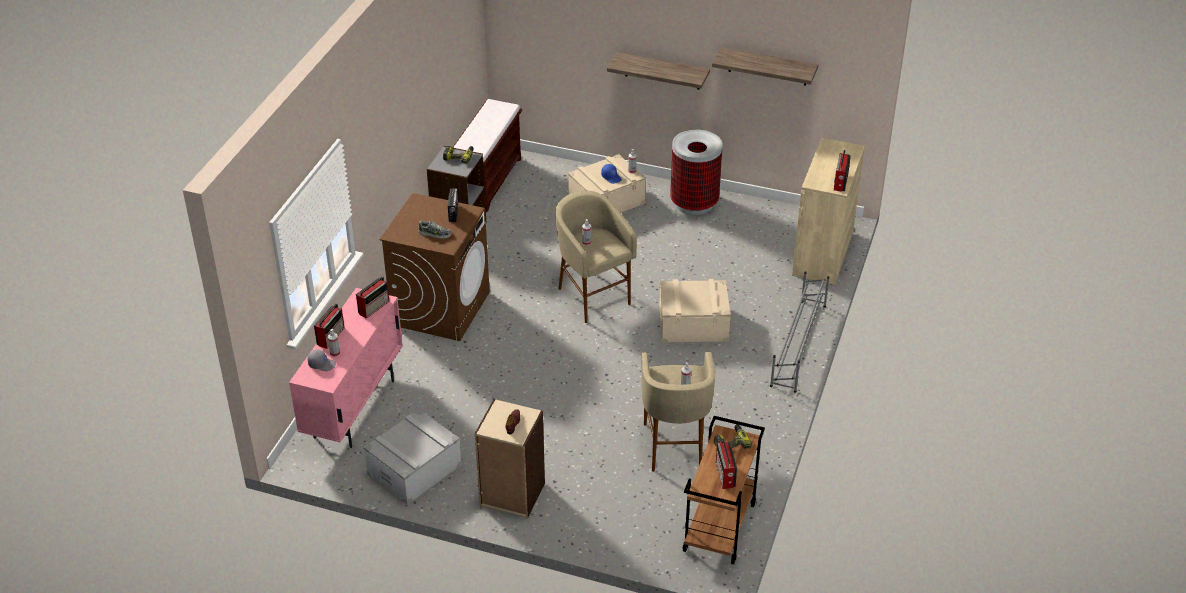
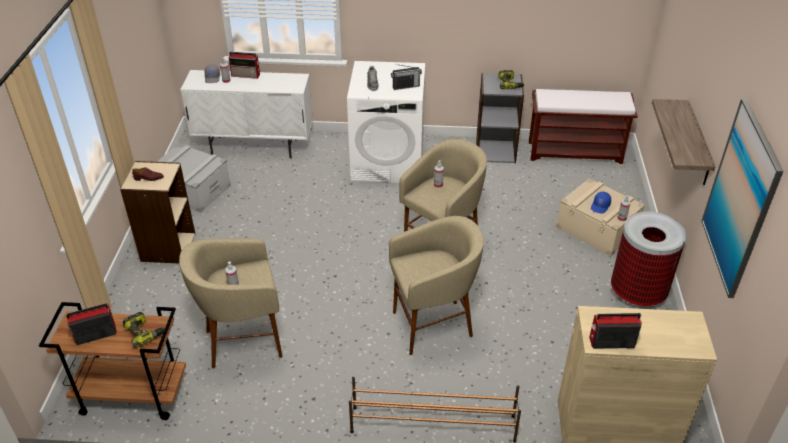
camera: 75 degrees right, 0 degrees up
pink cabinet [289,288,403,448] -> white cabinet [180,70,313,159]
radio [356,276,389,319] -> none
brown washing machine [379,193,490,341] -> white washing machine [347,61,425,183]
beige storage box [659,279,731,343] -> beige stool [389,216,484,355]
shelf [712,47,818,86] -> picture [701,98,784,298]
grey shoe rack [770,271,829,393] -> brown shoe rack [349,377,521,442]

